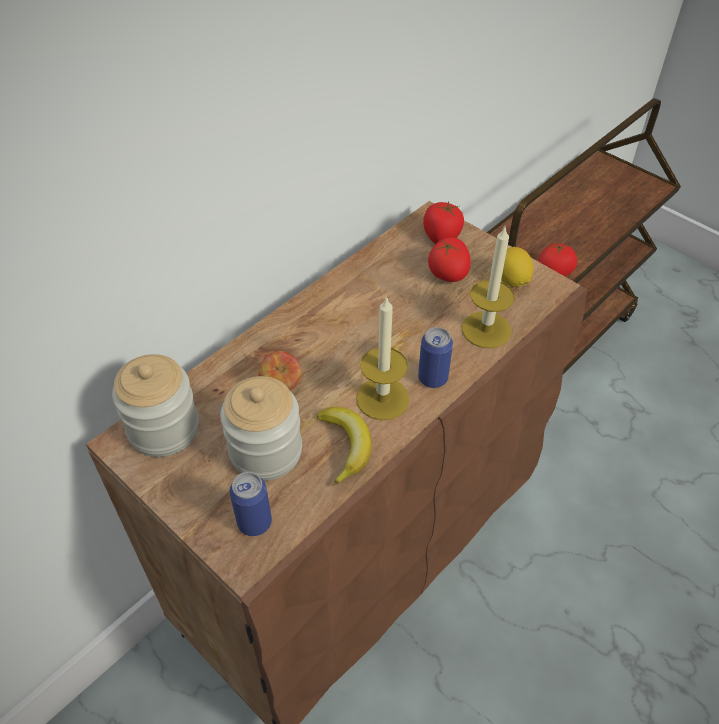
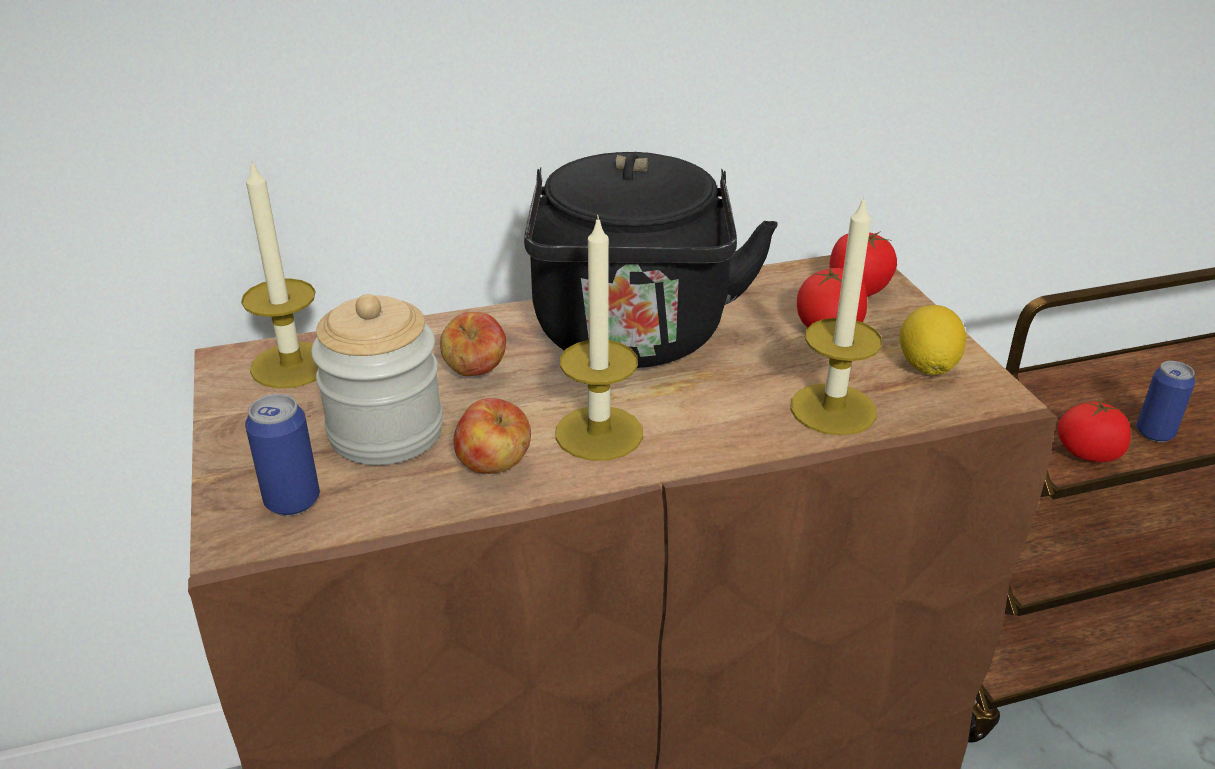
camera: 30 degrees right, 15 degrees down
jar [112,354,199,457] -> candle [241,159,319,389]
banana [316,407,372,486] -> apple [454,398,531,474]
can [418,327,453,388] -> can moved to [1137,361,1195,442]
none -> black kettle [524,152,778,368]

